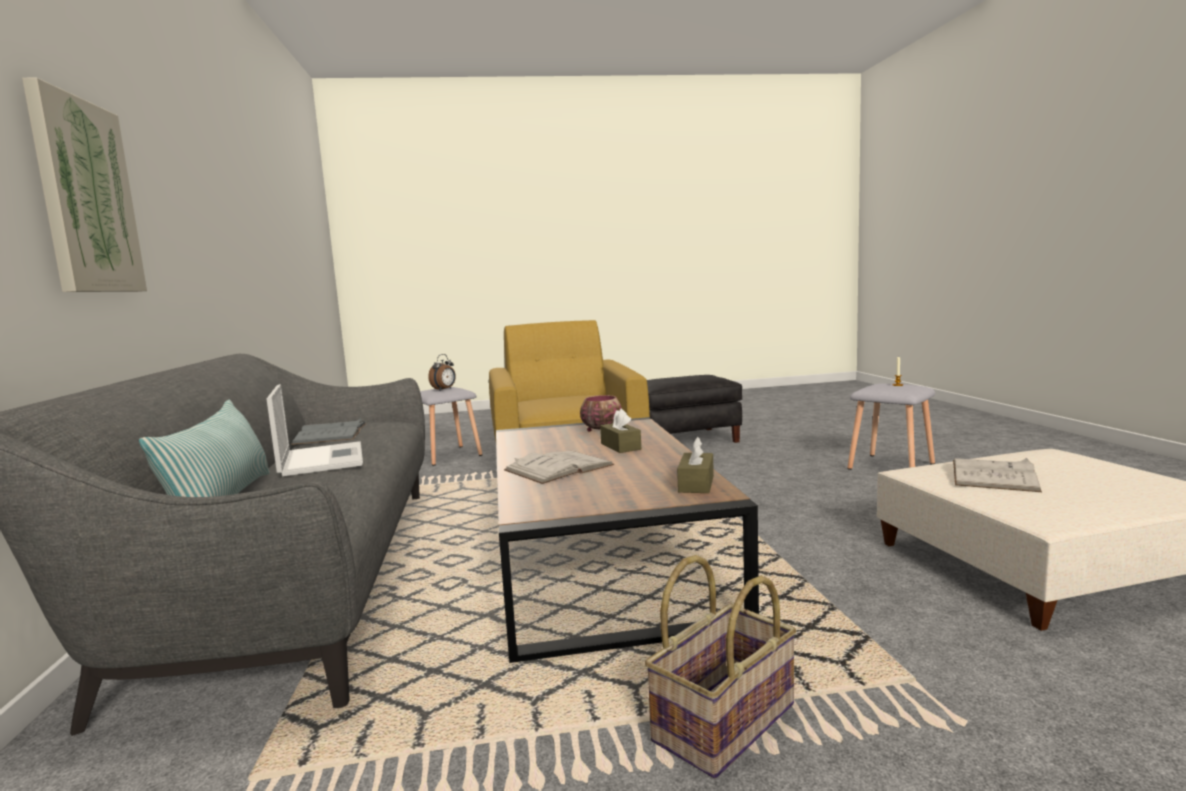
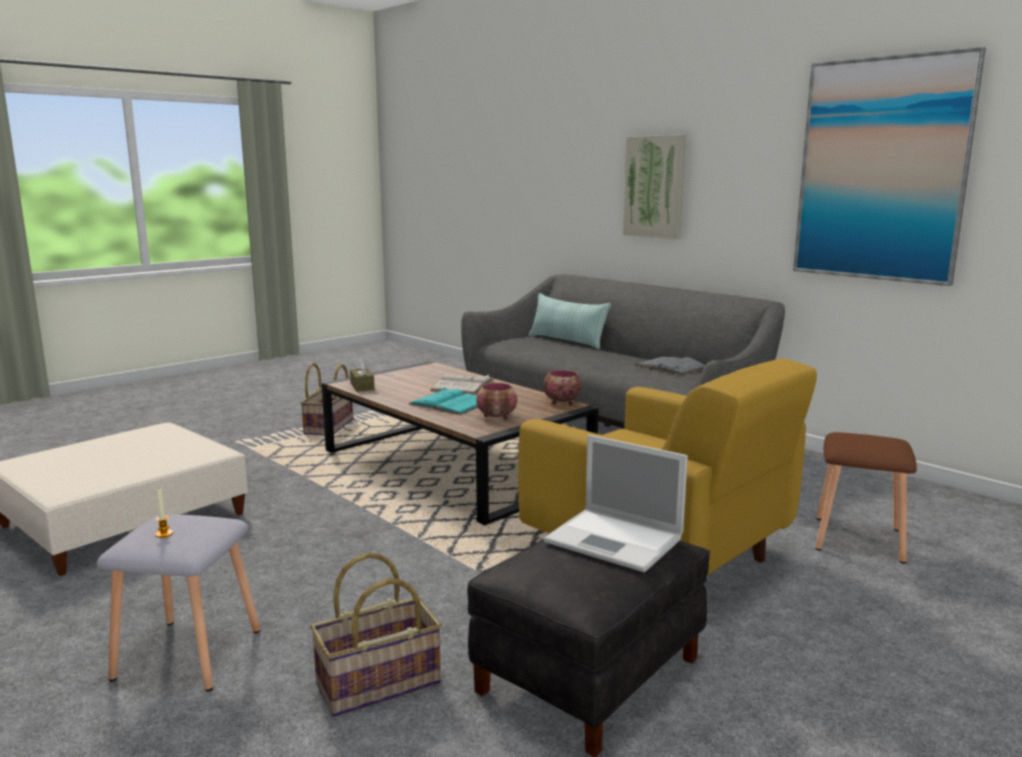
camera: 145 degrees right, 5 degrees up
laptop [266,384,363,477] -> laptop moved to [543,435,688,572]
grey stool [420,387,482,466] -> brown stool [815,432,917,563]
alarm clock [428,354,456,390] -> none
brown tissue box [600,408,641,453] -> turquoise book [409,387,478,415]
white book [953,458,1042,492] -> none
none -> basket [310,553,442,717]
none -> bowl [543,370,582,405]
none -> picture [793,47,986,286]

